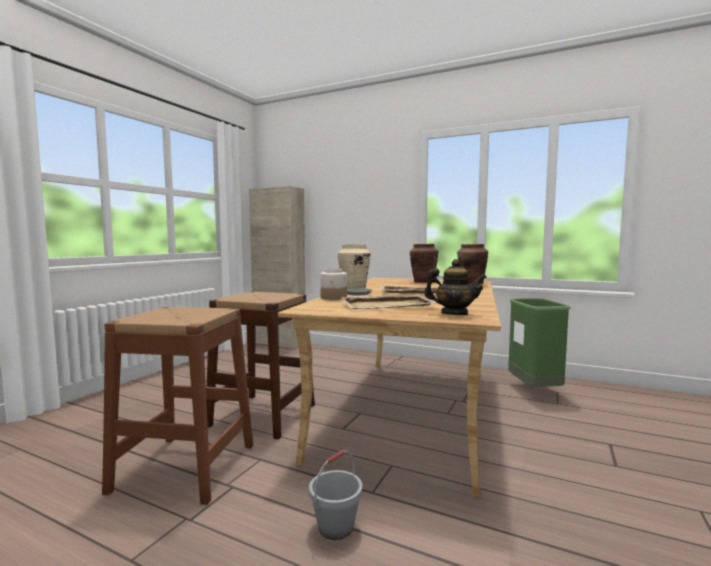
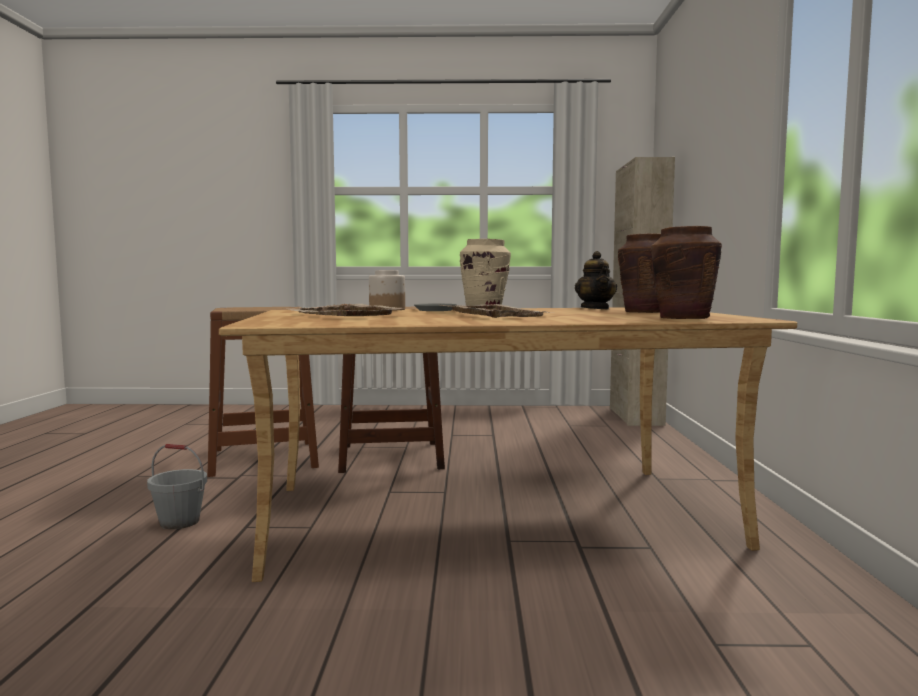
camera: 65 degrees right, 0 degrees up
teapot [424,259,487,315] -> teapot moved to [575,251,617,309]
green trash can [508,298,571,387] -> none

